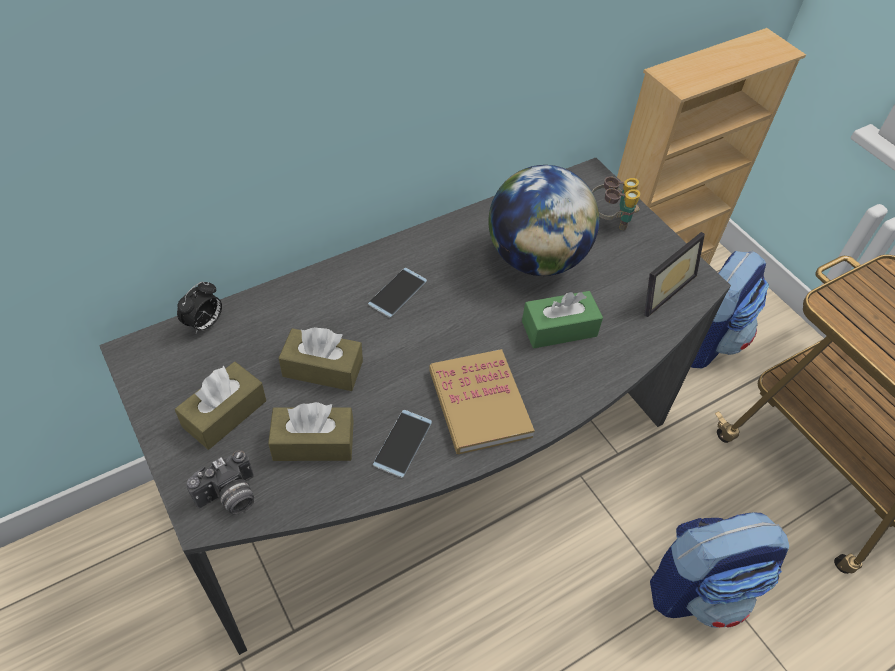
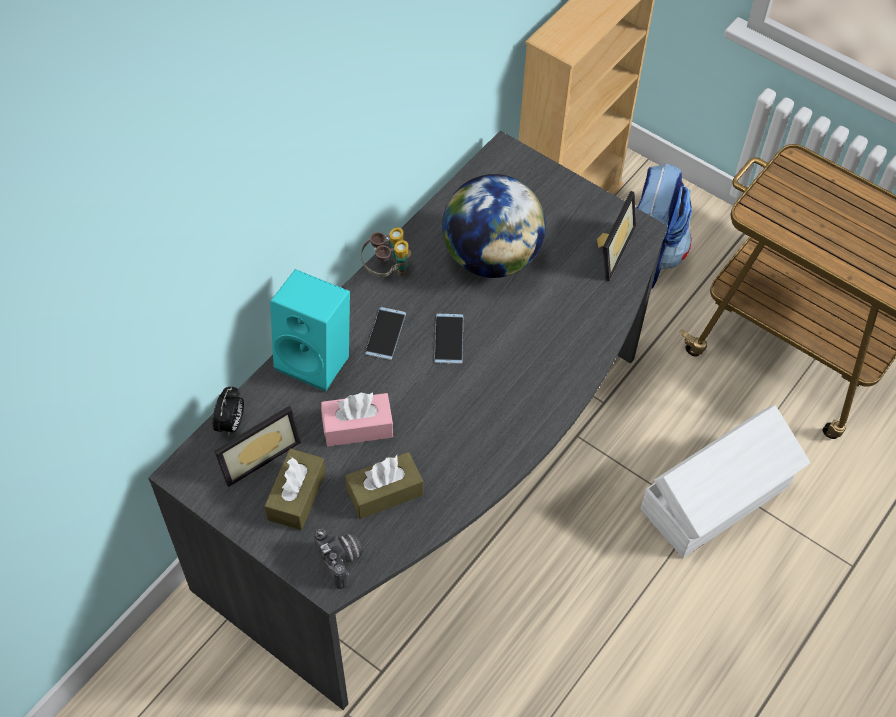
camera: 20 degrees left, 5 degrees up
camera [186,450,254,515] -> camera turned 60 degrees counterclockwise [314,528,363,589]
brown tissue box [279,327,363,391] -> pink tissue box [321,392,393,446]
phone [373,410,432,478] -> phone moved to [434,314,463,364]
book [429,349,535,455] -> none
green tissue box [522,291,603,348] -> none
binoculars [592,176,640,231] -> binoculars moved to [361,227,412,277]
backpack [650,512,789,628] -> white storage box [641,405,810,558]
none -> picture frame [214,406,301,487]
none -> turquoise speaker [270,269,350,392]

